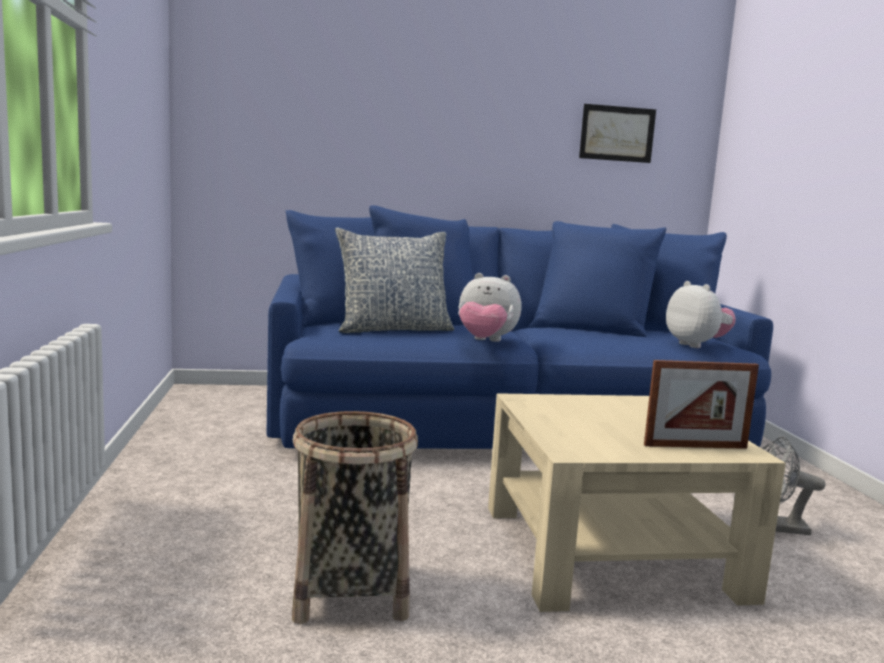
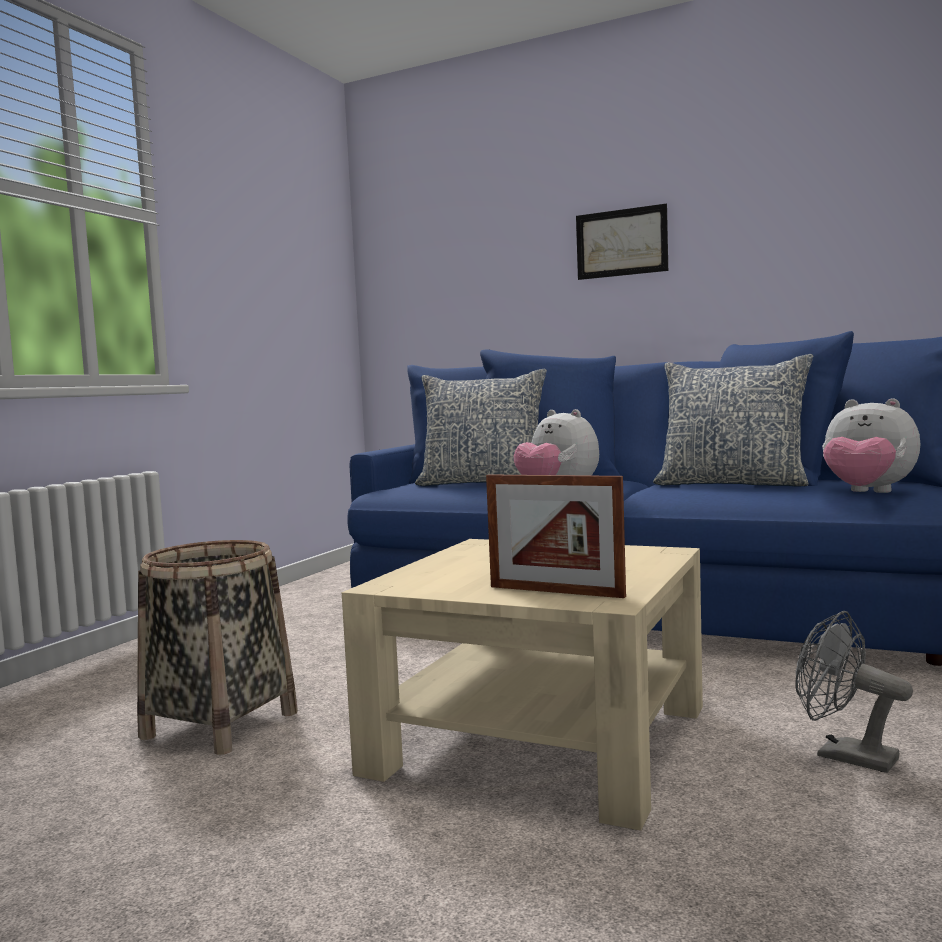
camera: 35 degrees right, 5 degrees down
picture [579,104,656,163] -> picture moved to [576,204,668,280]
plush toy [666,281,736,348] -> plush toy turned 120 degrees clockwise [822,398,920,493]
none -> pillow [653,354,813,487]

